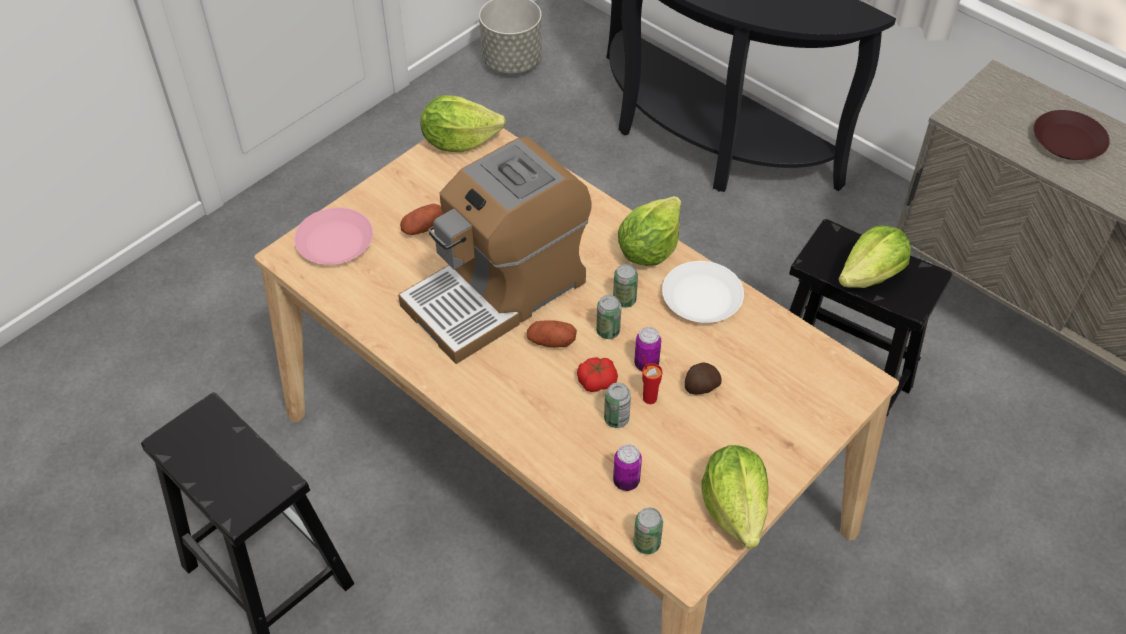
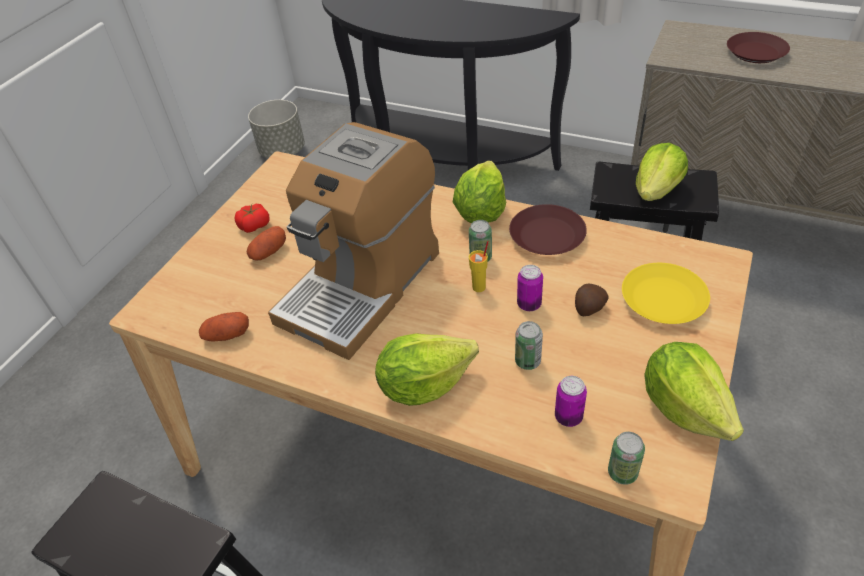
camera: 15 degrees left, 5 degrees down
pink plate [294,207,373,265] -> none
lettuce [420,95,506,152] -> lettuce moved to [375,333,479,406]
potato [527,320,577,348] -> potato moved to [199,312,249,341]
tomato [577,357,618,392] -> tomato moved to [234,204,269,233]
can [596,295,622,339] -> yellow cup [469,241,488,292]
red cup [642,355,663,404] -> none
white plate [662,261,744,323] -> brown plate [509,204,587,255]
none -> yellow plate [622,263,710,324]

